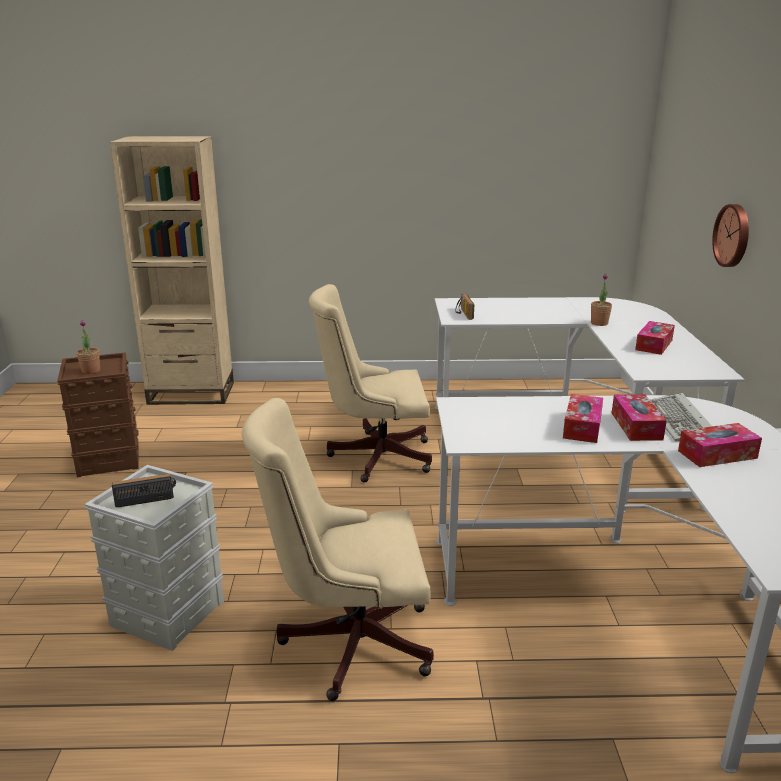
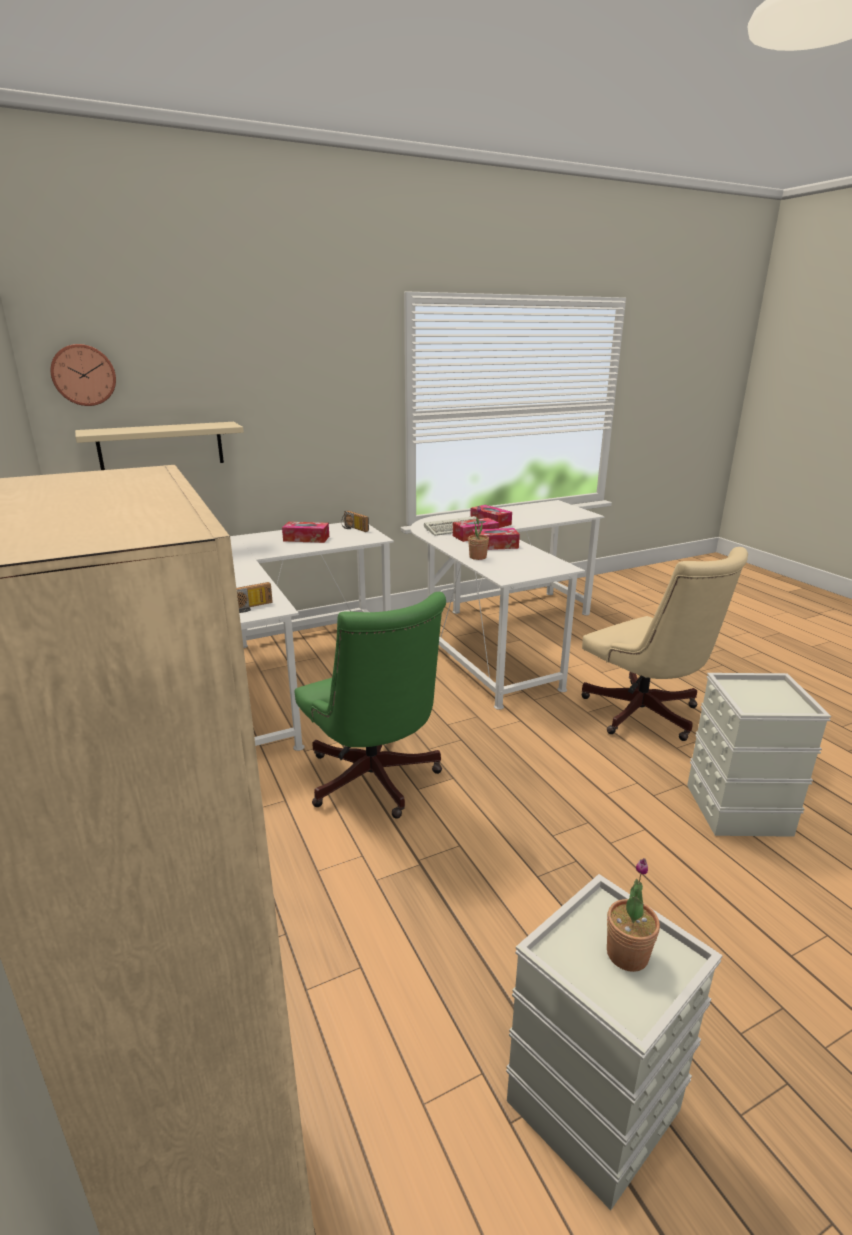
camera: 115 degrees left, 0 degrees up
brown storage box [57,352,139,477] -> grey storage box [506,874,723,1210]
radio [112,474,176,507] -> radio moved to [341,511,369,532]
beige office chair [309,284,432,483] -> green office chair [294,592,446,819]
potted plant [591,273,612,326] -> potted plant moved to [468,506,489,560]
wall clock [712,204,749,267] -> wall clock moved to [50,344,116,406]
none -> beige shelf [75,422,244,470]

